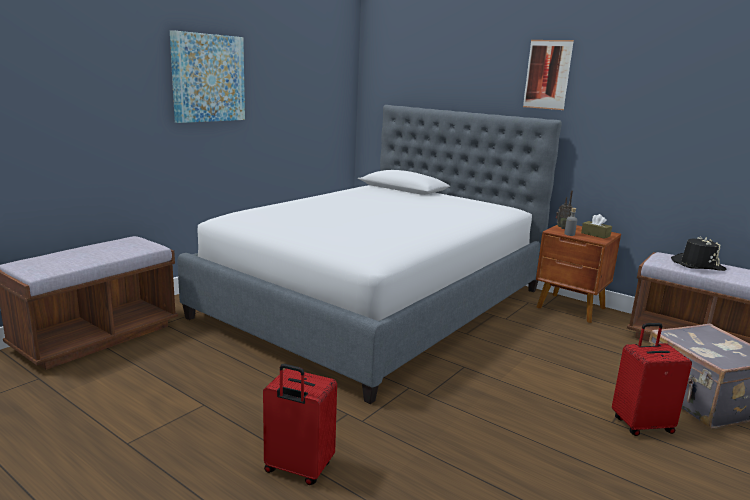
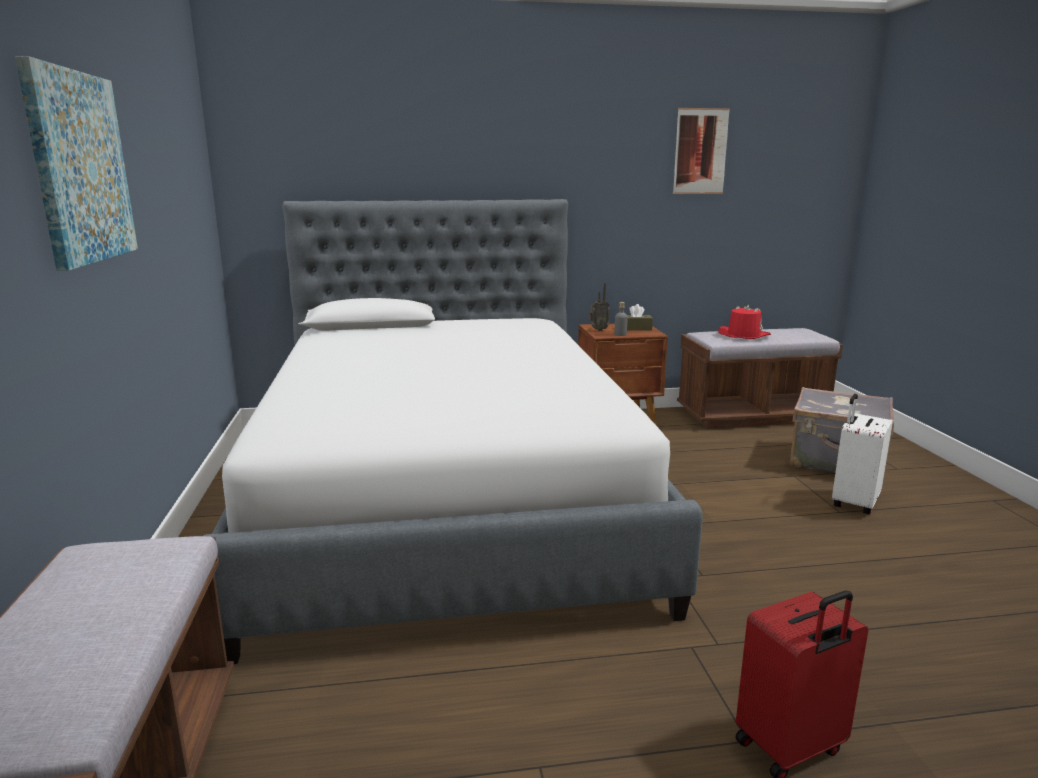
camera: 45 degrees left, 0 degrees up
picture [523,40,574,110] -> picture moved to [673,108,730,194]
red suitcase [612,323,692,436] -> white suitcase [832,394,893,514]
black hat [671,236,727,271] -> red hat [718,305,771,339]

